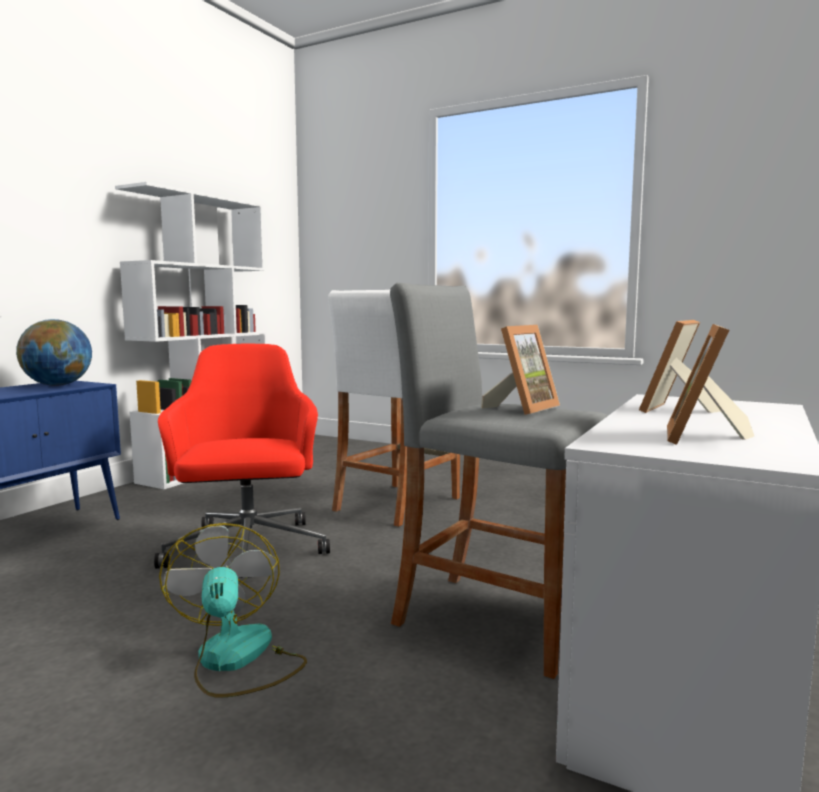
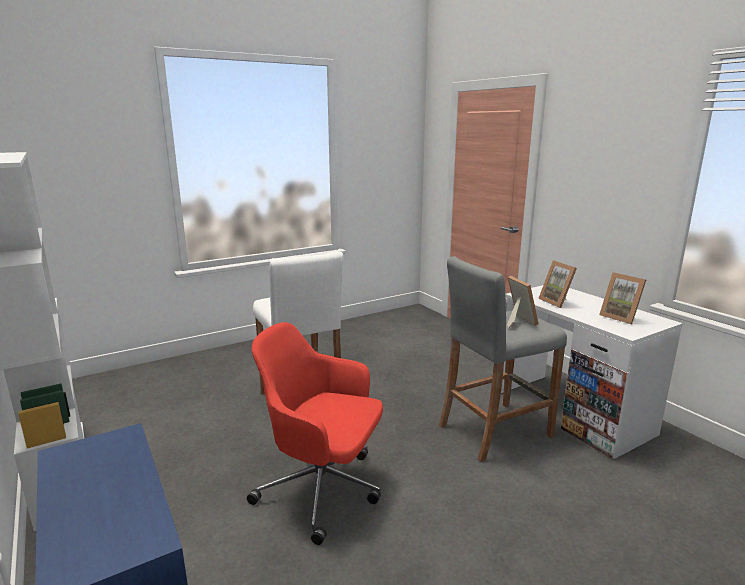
camera: 60 degrees left, 10 degrees up
globe [16,319,92,386] -> none
fan [159,523,307,698] -> none

